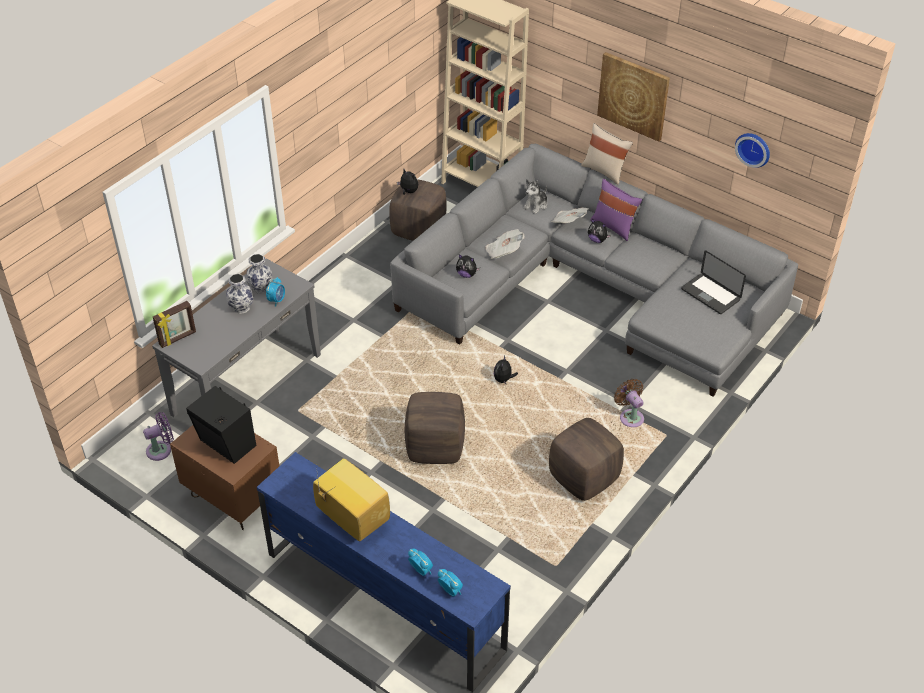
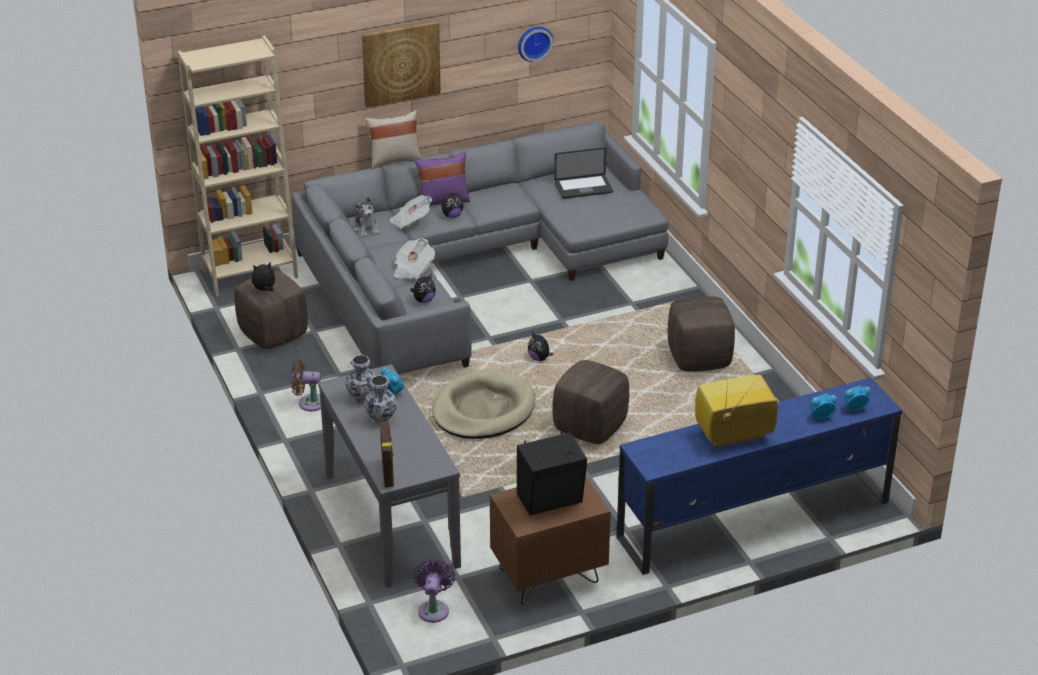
camera: 60 degrees left, 10 degrees down
brown fan [614,379,644,427] -> brown fan moved to [291,359,321,411]
none -> beige dog bed [432,370,535,439]

